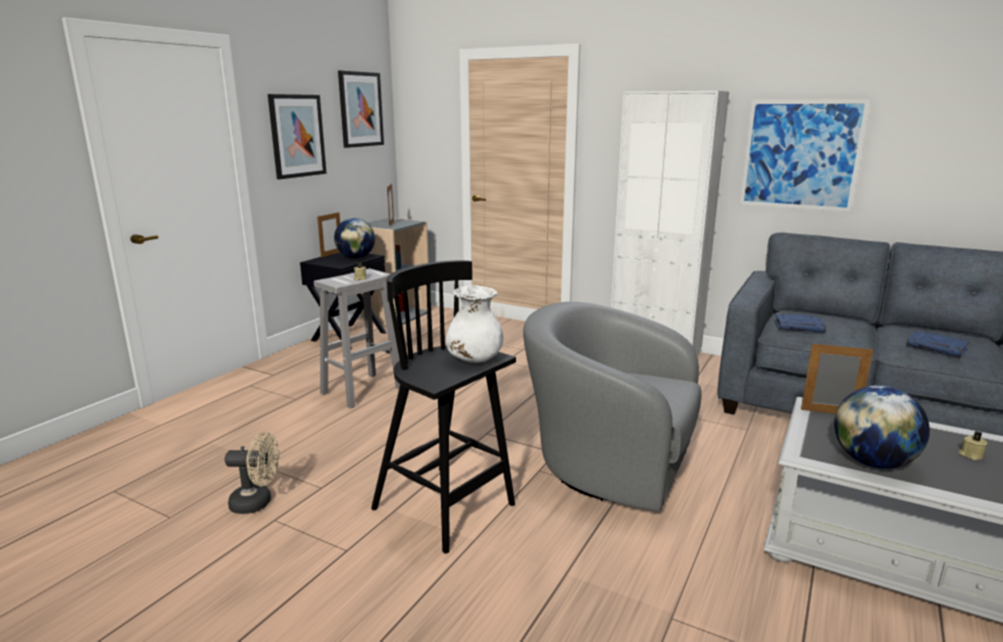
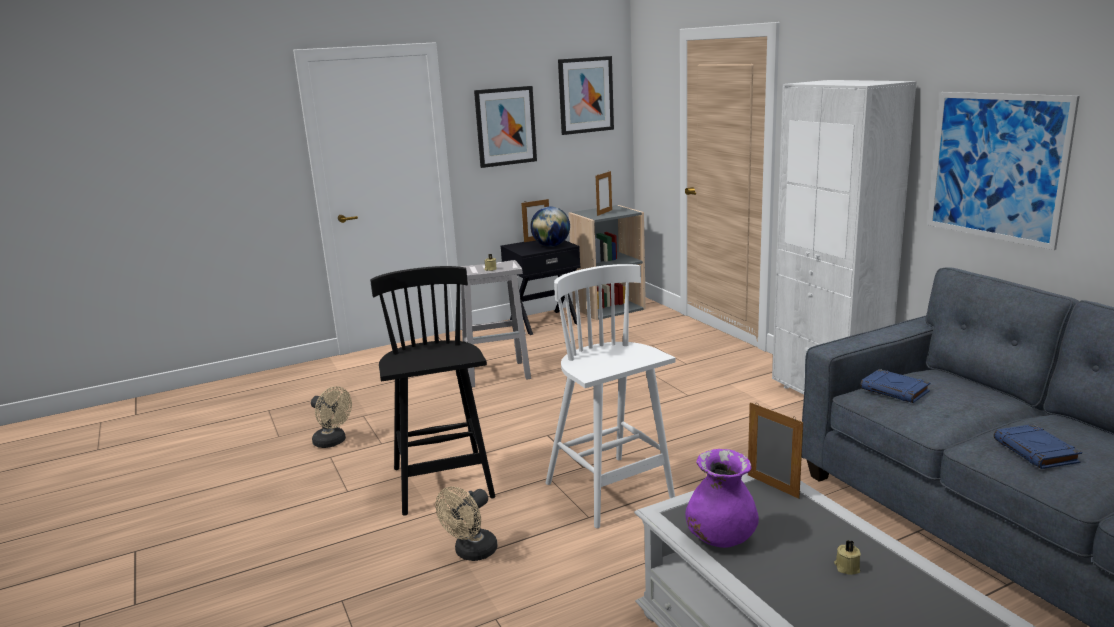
camera: 35 degrees right, 0 degrees up
white vase [445,285,503,363] -> none
grey armchair [523,302,702,511] -> white stool [546,264,676,528]
globe [834,385,930,469] -> purple vase [685,449,759,548]
none -> beige fan [435,486,497,561]

